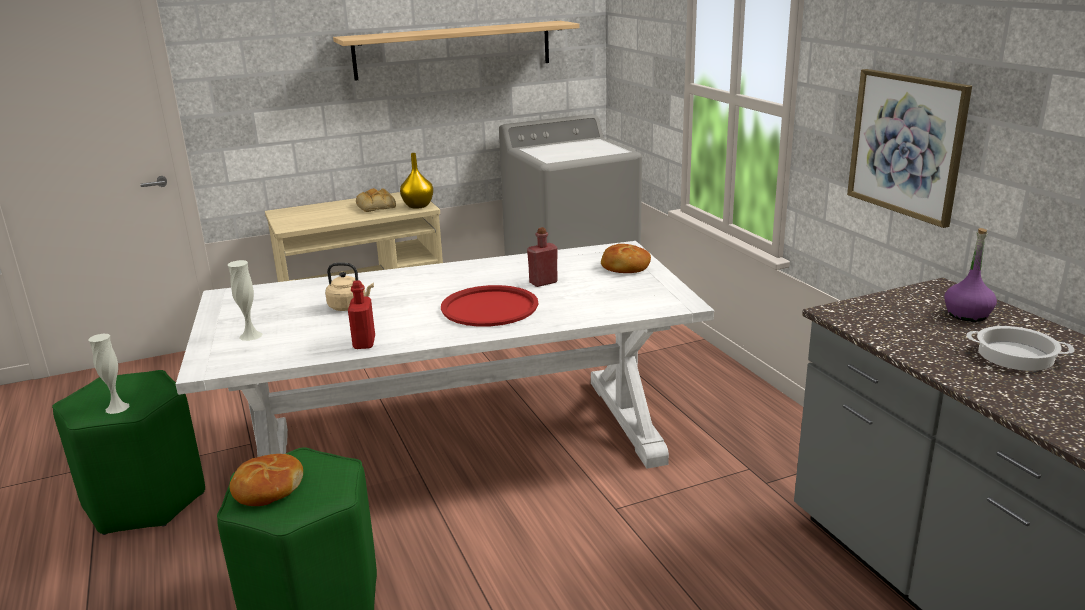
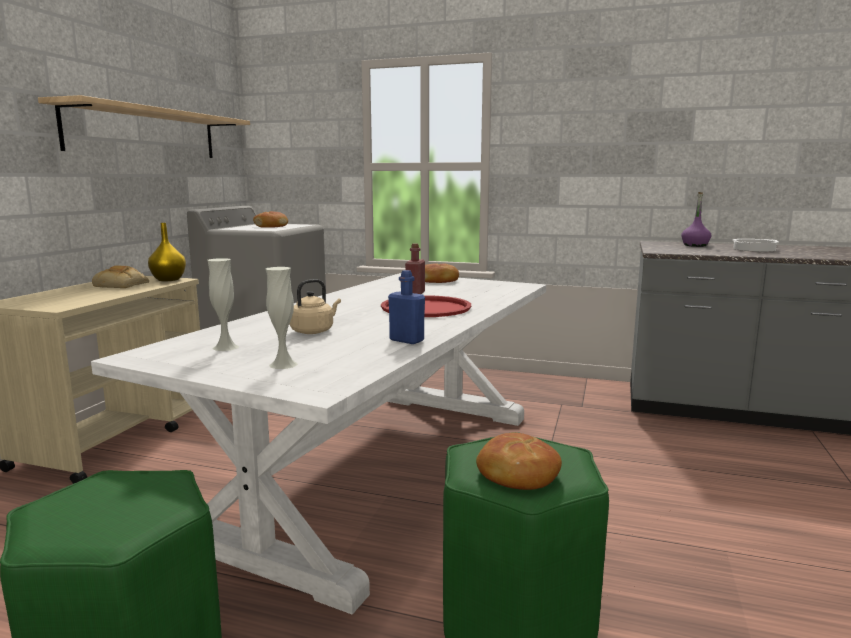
camera: 50 degrees left, 10 degrees down
white vase [88,334,129,414] -> white vase moved to [208,258,239,351]
red bottle [348,280,375,349] -> blue bottle [388,270,425,344]
picture [847,69,972,228] -> none
none -> bread [253,211,288,228]

